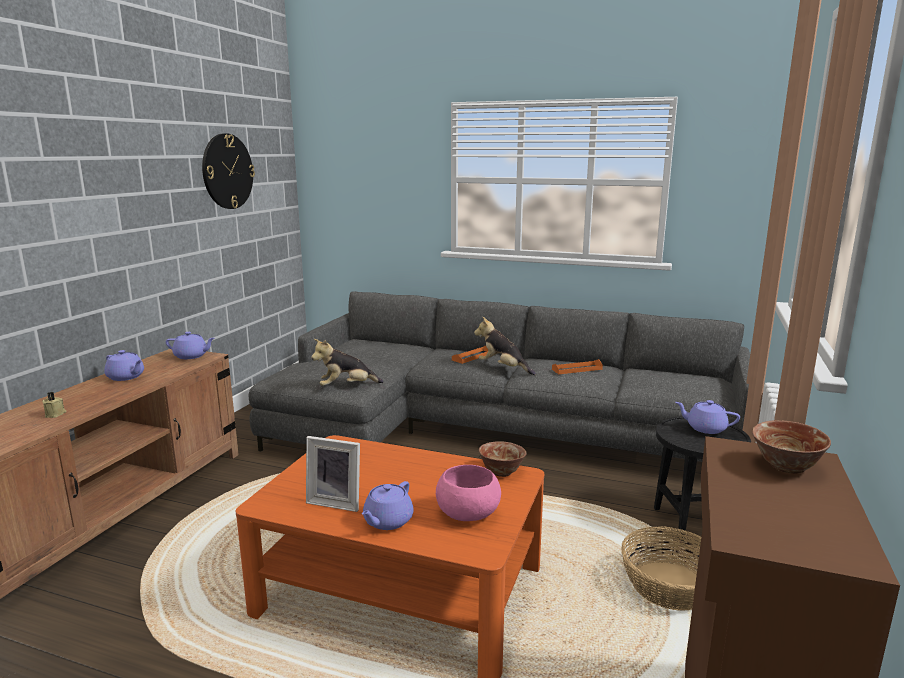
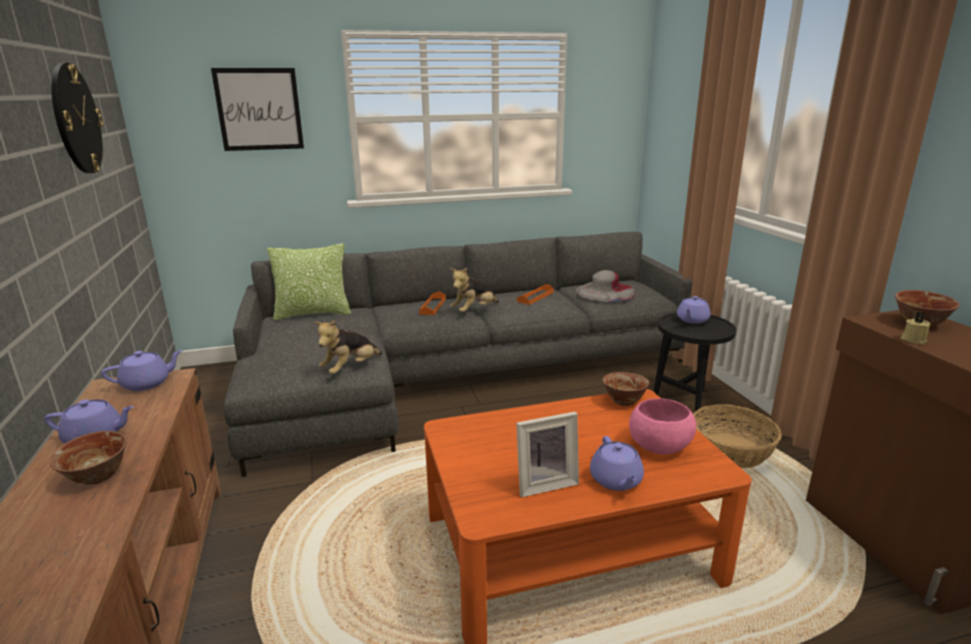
camera: 35 degrees left, 5 degrees up
beige candle [42,392,67,418] -> beige candle moved to [901,312,931,344]
plush toy [474,317,536,375] -> plush toy turned 45 degrees counterclockwise [450,268,499,312]
purple teapot [675,400,740,434] -> purple teapot turned 45 degrees counterclockwise [677,296,710,324]
none -> bowl [50,431,127,485]
none -> picture [211,68,304,151]
none -> pillow [267,243,351,320]
none -> grey hat [576,270,636,302]

